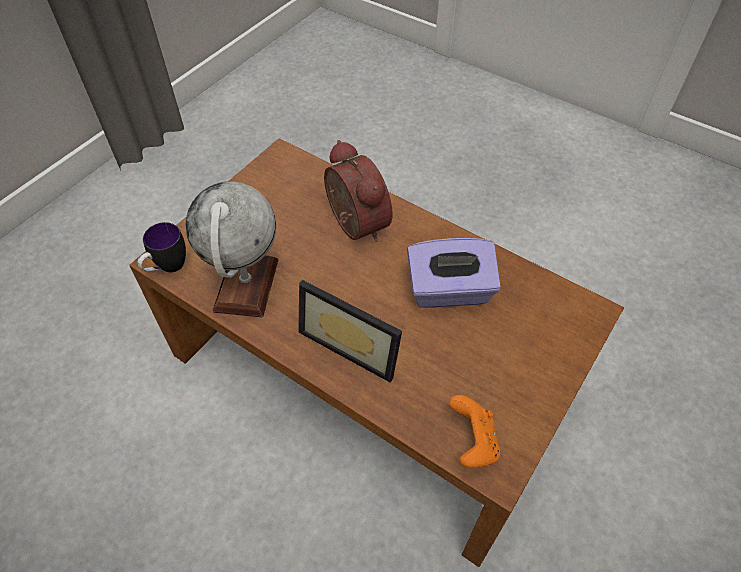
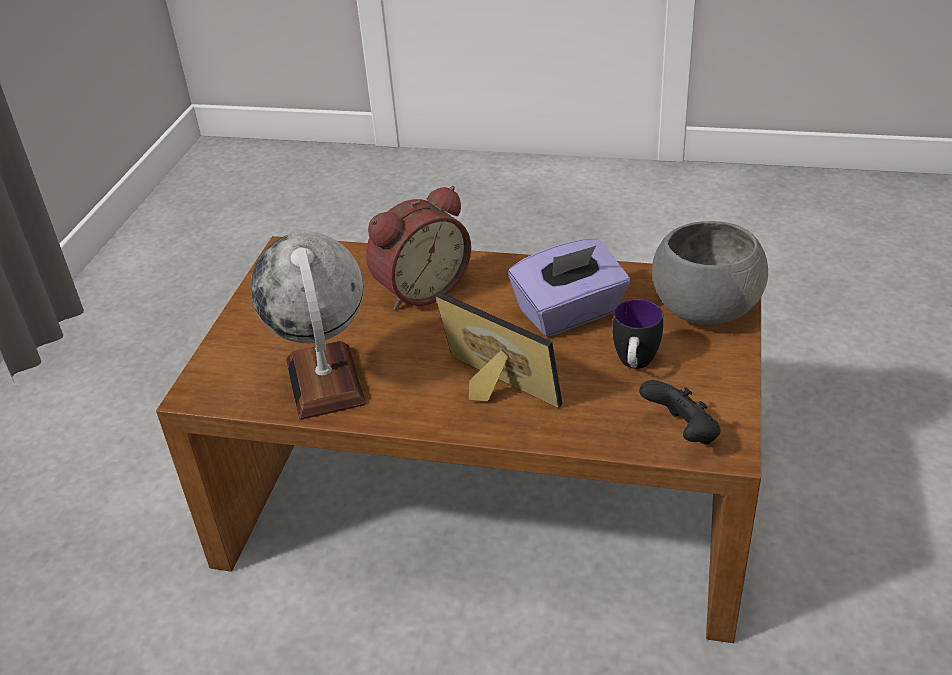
camera: 20 degrees left, 15 degrees down
mug [137,222,186,272] -> mug moved to [612,299,663,369]
picture frame [298,280,402,382] -> picture frame turned 150 degrees counterclockwise [435,292,562,408]
alarm clock [324,140,393,242] -> alarm clock turned 105 degrees clockwise [366,186,471,310]
orange game controller [449,395,500,468] -> black game controller [639,380,721,444]
none -> grey bowl [652,221,768,325]

